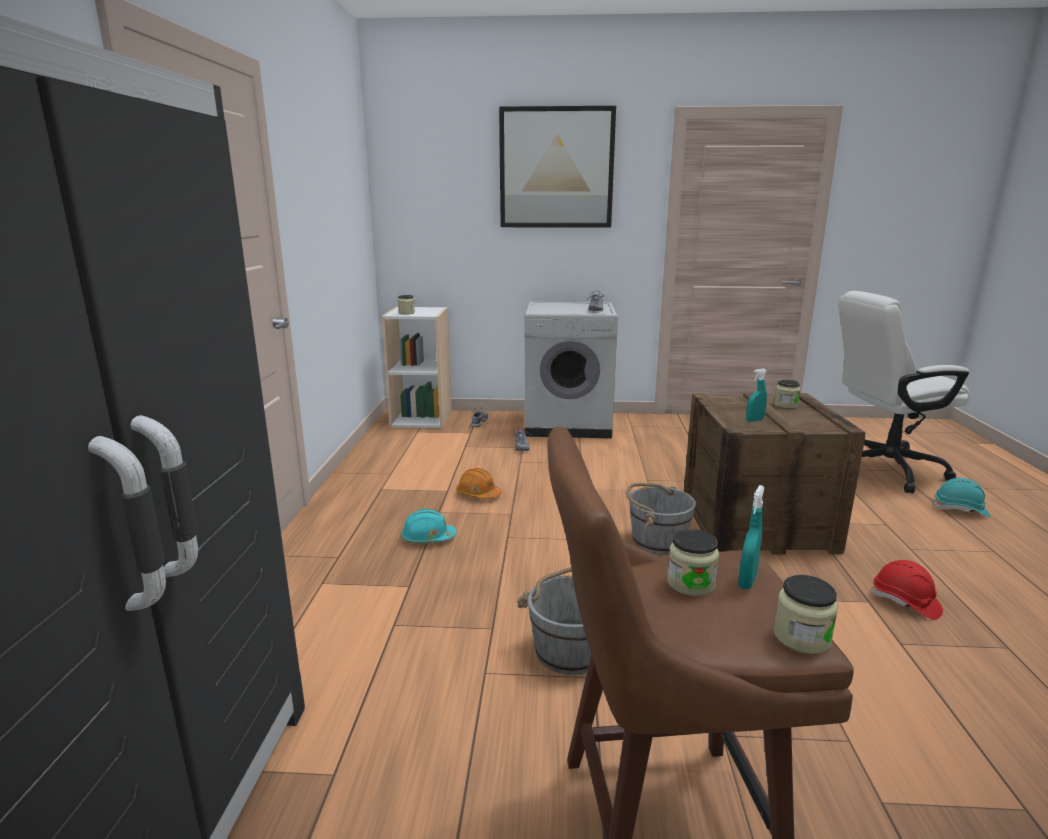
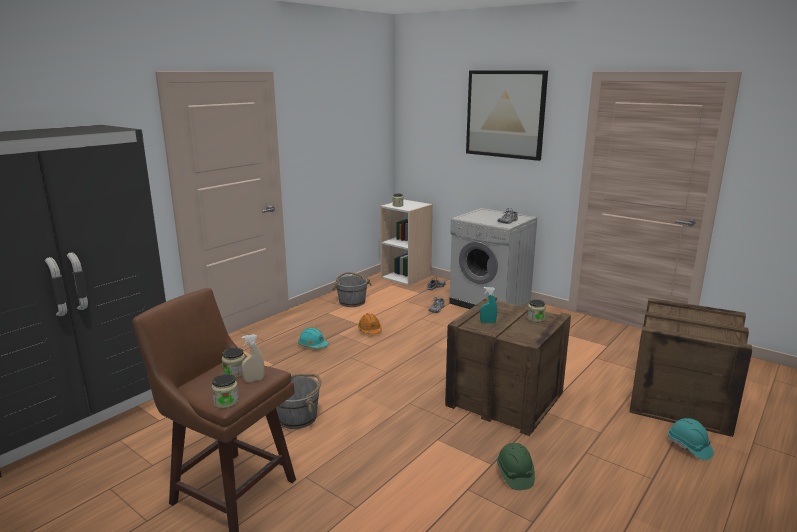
camera: 35 degrees right, 0 degrees up
grey bucket [626,483,696,555] -> grey bucket moved to [332,272,372,307]
turquoise spray bottle [738,485,765,590] -> beige spray bottle [241,334,264,382]
white office chair [839,291,970,493] -> crate [629,298,752,437]
red hard hat [872,560,943,620] -> green hard hat [497,443,535,490]

